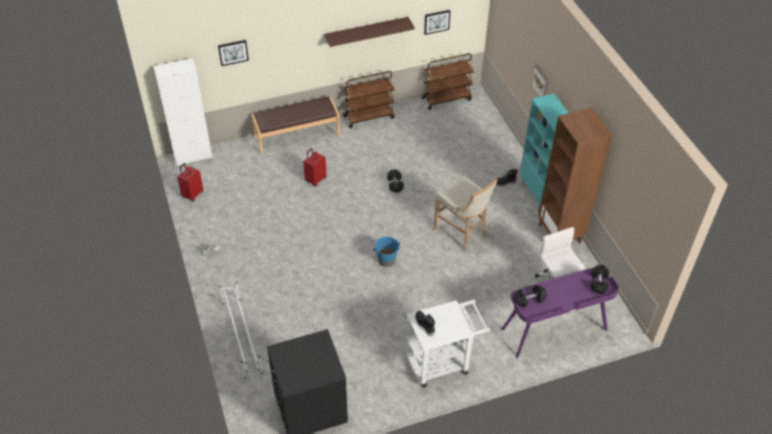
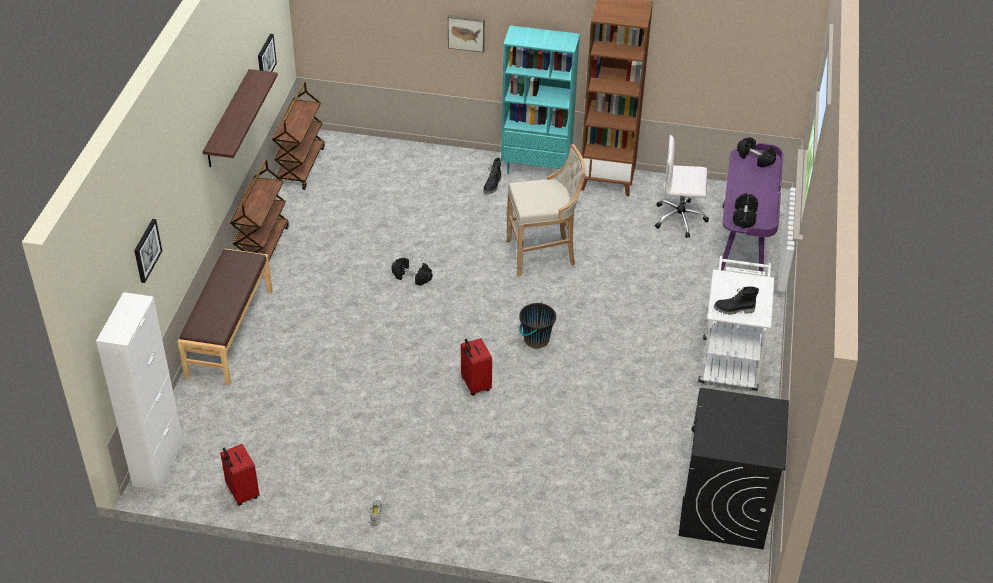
camera: 60 degrees left, 5 degrees down
white shoe rack [219,282,263,379] -> none
red suitcase [303,148,326,187] -> red suitcase moved to [461,338,492,395]
blue bucket [373,236,400,267] -> black bucket [519,302,556,348]

